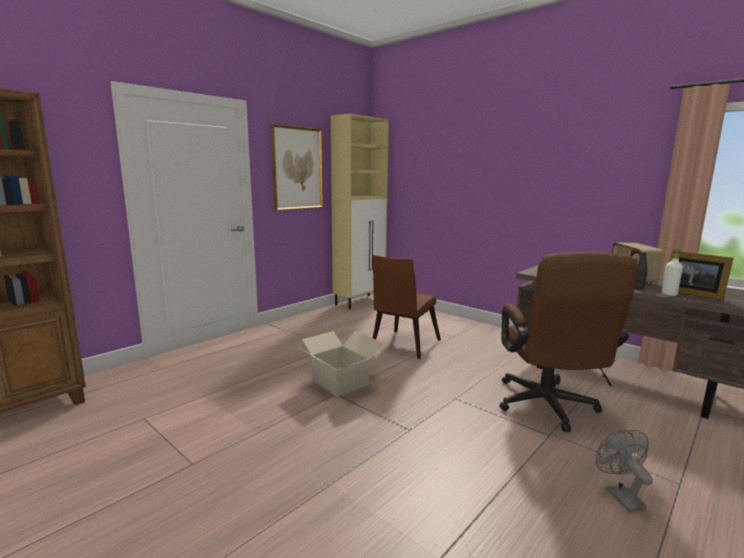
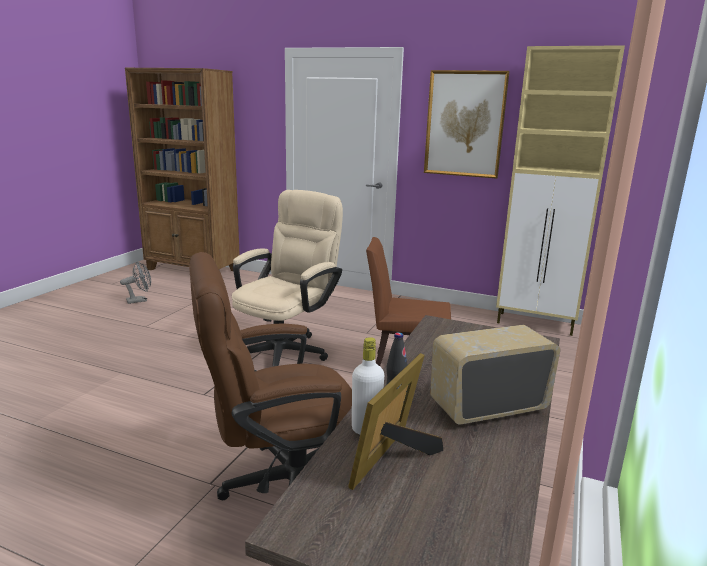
camera: 70 degrees right, 5 degrees up
cardboard box [297,331,382,397] -> beige office chair [232,190,343,367]
grey fan [596,430,653,512] -> grey fan moved to [120,262,151,304]

